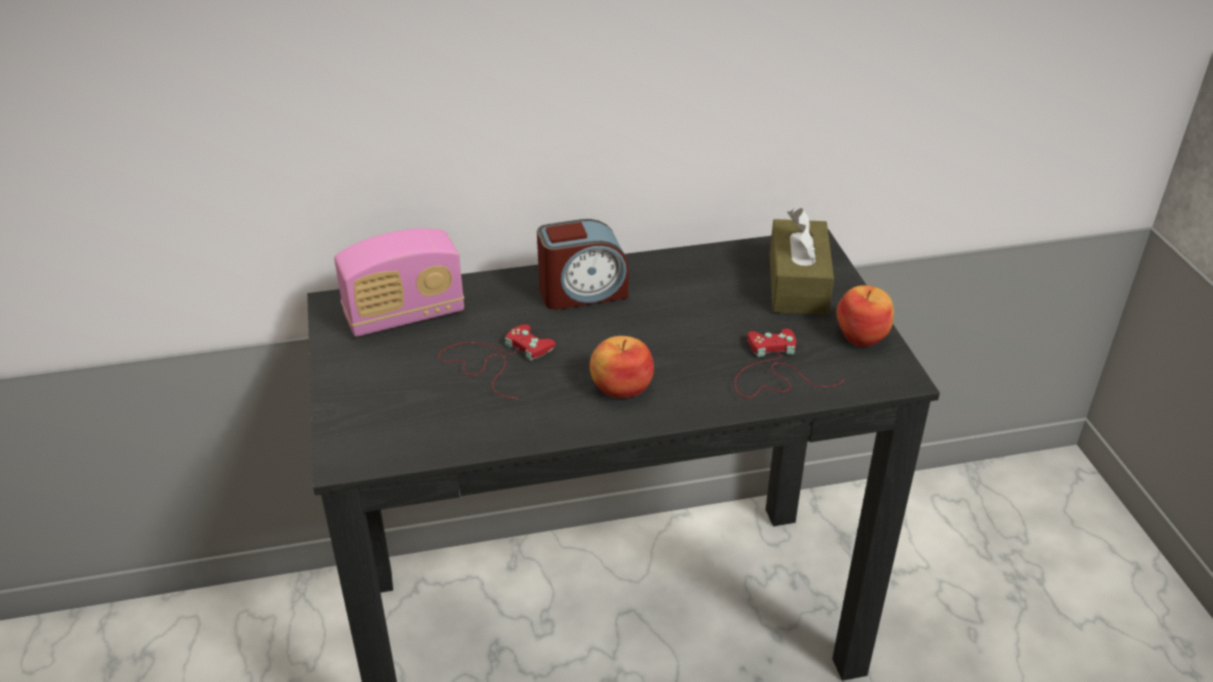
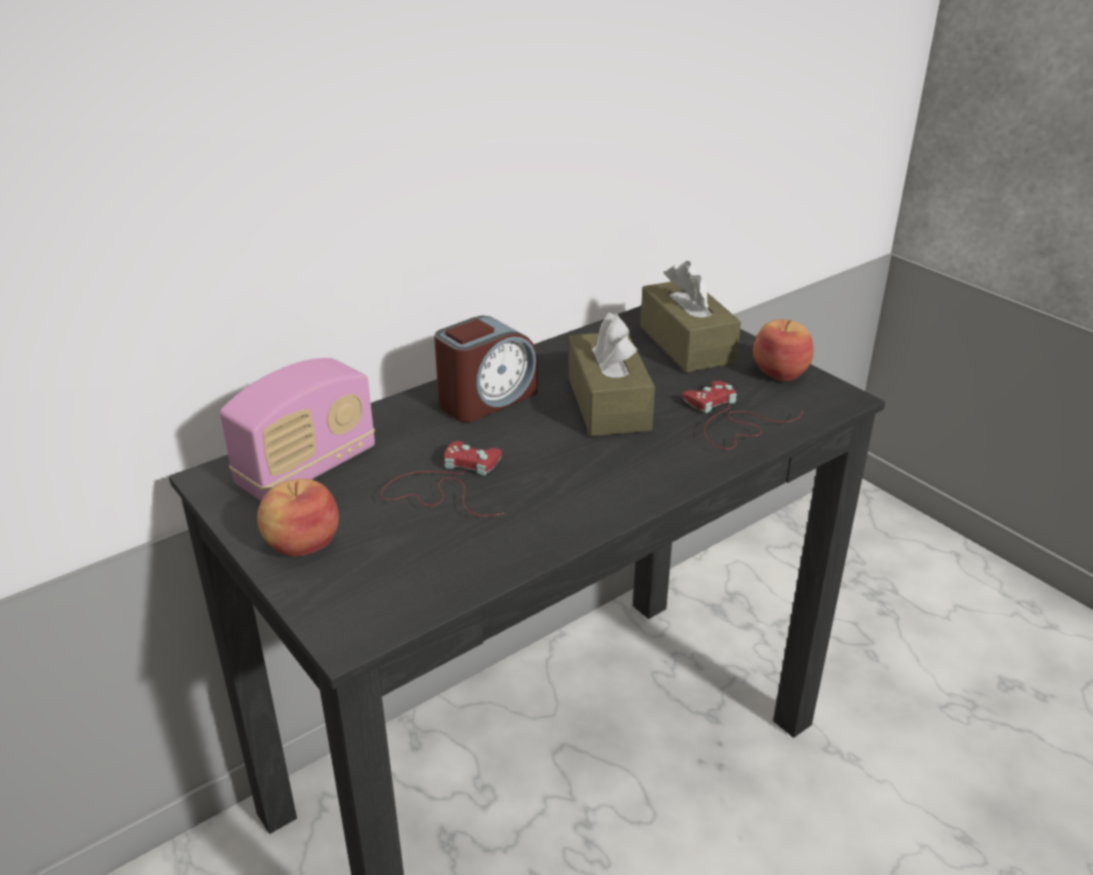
camera: 25 degrees left, 5 degrees down
apple [590,336,654,398] -> apple moved to [257,479,339,556]
none -> brown tissue box [568,312,655,436]

